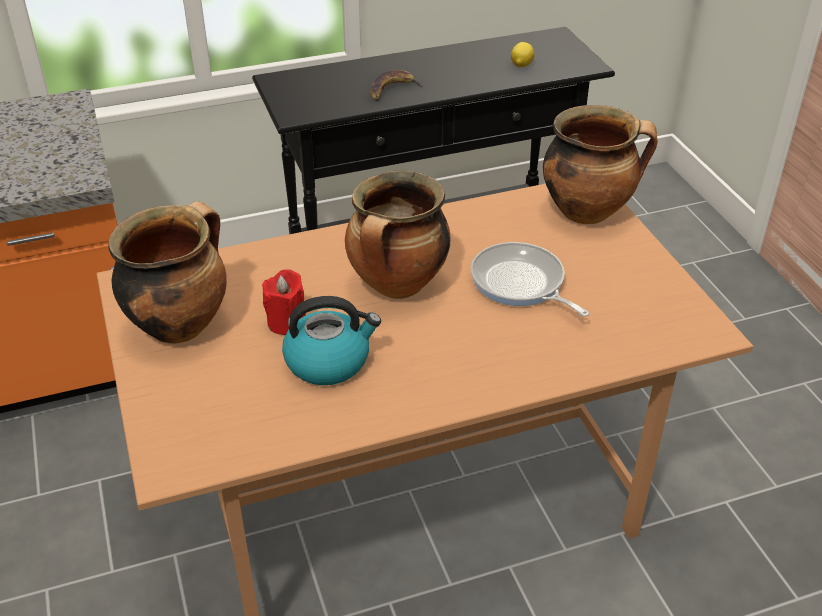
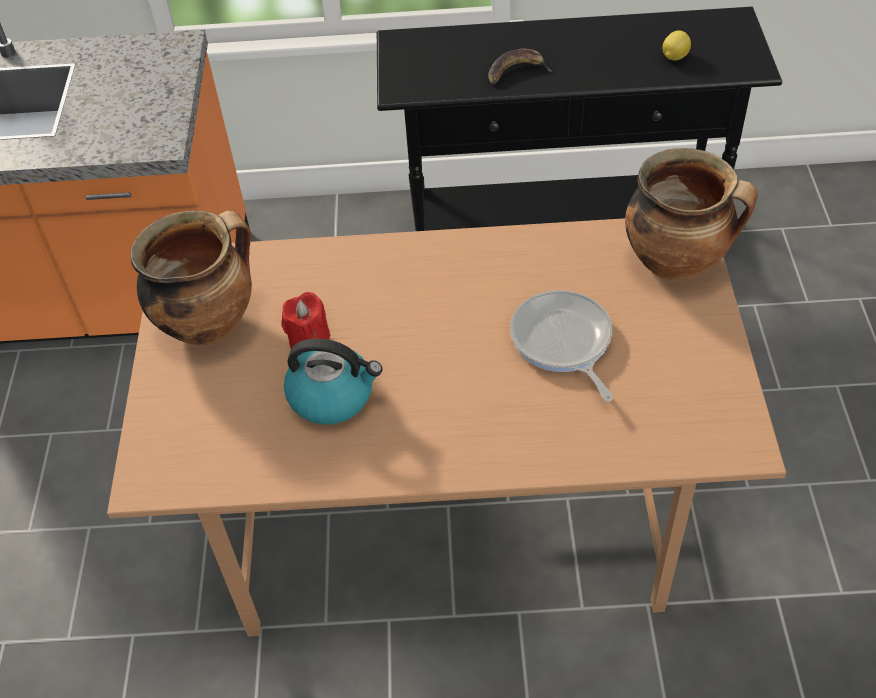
camera: 20 degrees right, 10 degrees up
cooking pot [345,170,451,299] -> none

